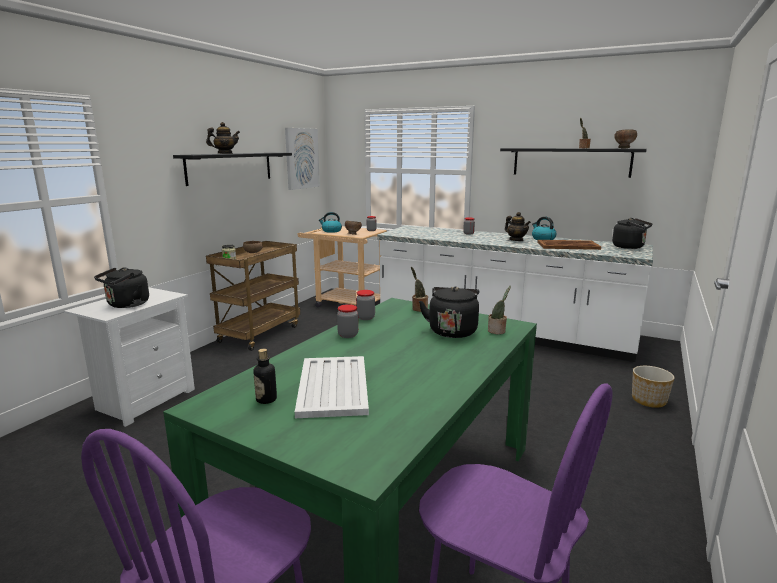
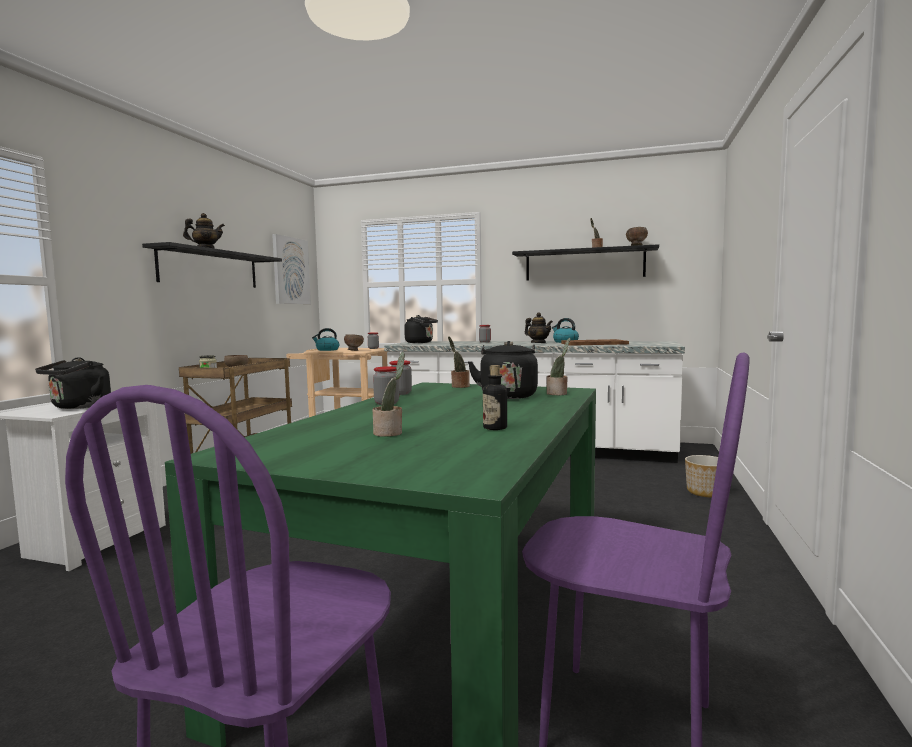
camera: 10 degrees left, 10 degrees down
bottle [253,349,277,404] -> bottle moved to [483,365,507,430]
white tray [295,356,369,418] -> potted plant [373,352,405,437]
black kettle [612,218,652,249] -> black kettle moved to [404,315,438,343]

